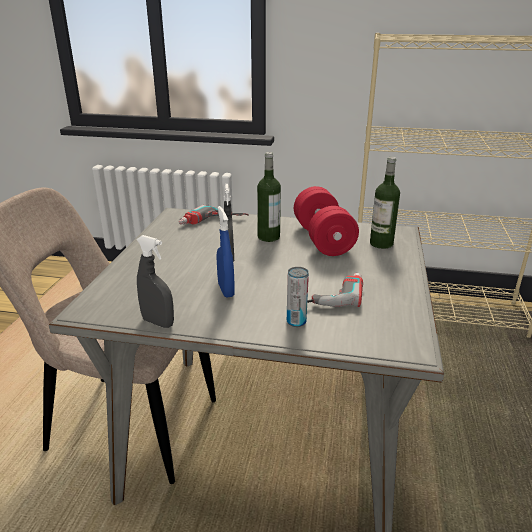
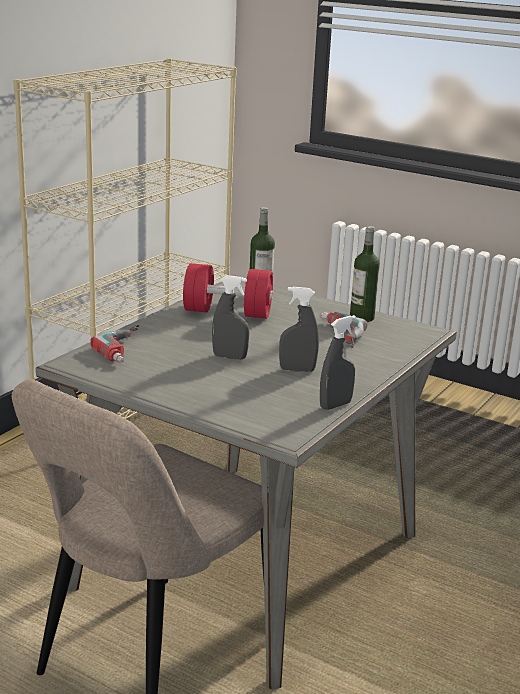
camera: 70 degrees left, 5 degrees down
blue spray bottle [217,206,235,298] -> grey spray bottle [279,287,319,372]
bottle [257,152,281,242] -> bottle moved to [350,226,380,322]
can [287,267,309,327] -> none

